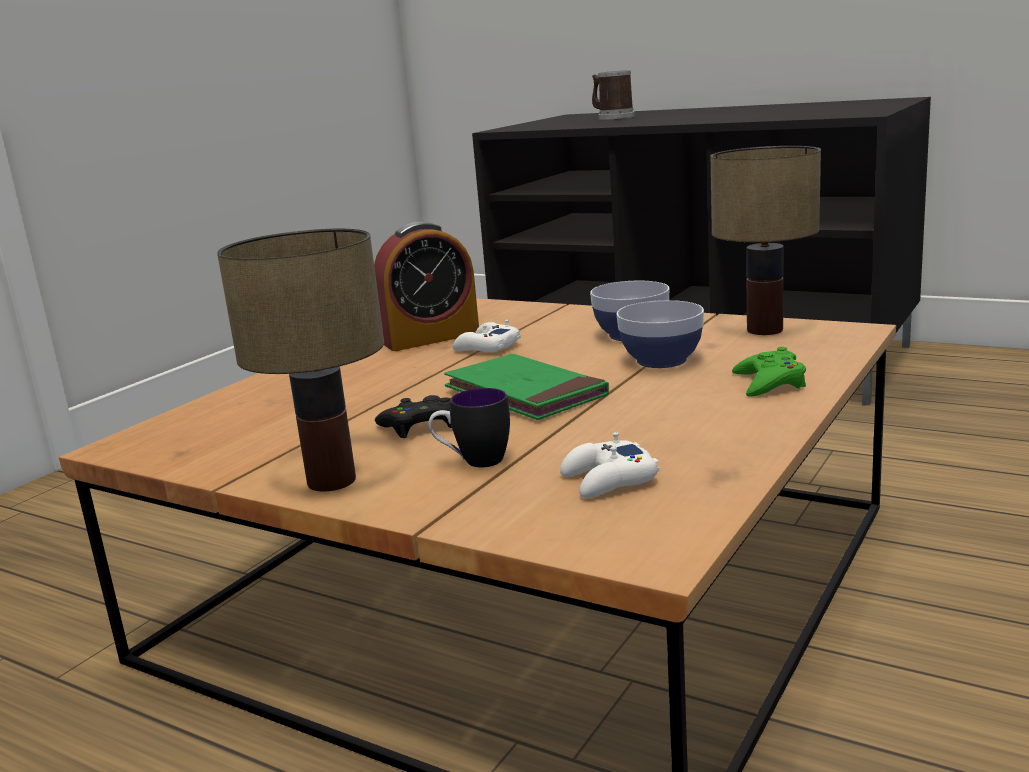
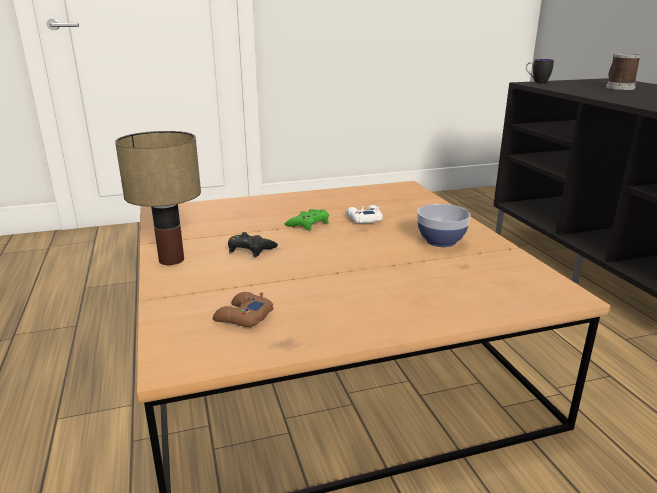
camera: 40 degrees right, 5 degrees up
alarm clock [374,221,479,351] -> none
mug [428,388,510,468] -> mug moved to [526,59,554,83]
green book [444,354,609,420] -> none
white game controller [560,432,659,498] -> brown game controller [213,292,274,327]
bowl [617,300,704,368] -> none
table lamp [710,146,821,335] -> none
green game controller [732,347,806,397] -> green game controller moved to [285,209,329,230]

